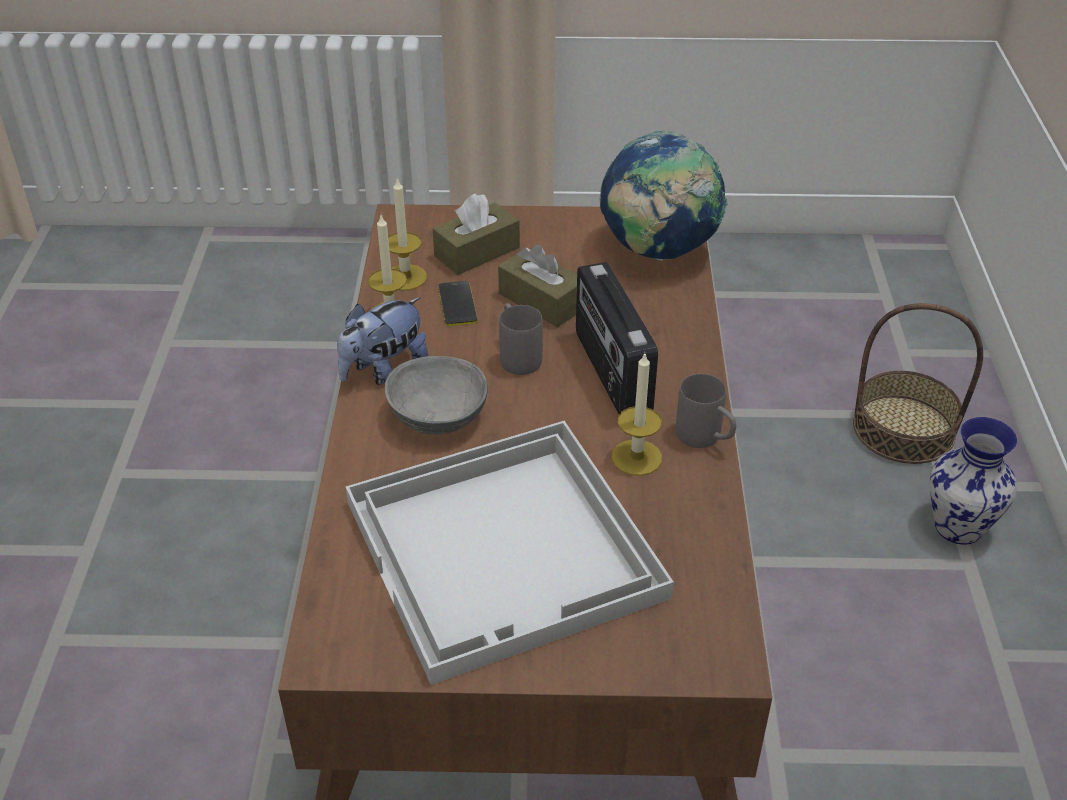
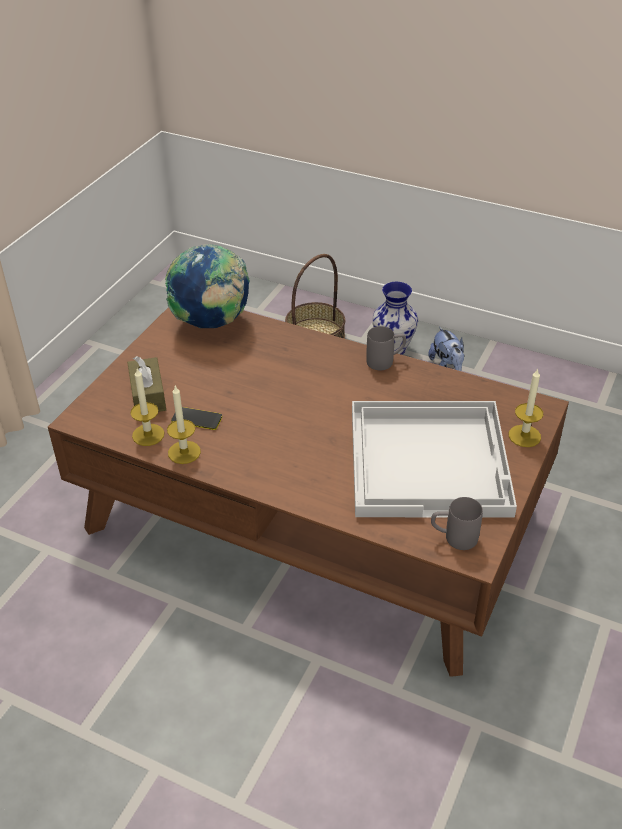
camera: 65 degrees left, 0 degrees up
plush toy [337,297,428,385] -> plush toy moved to [428,326,465,371]
grey bowl [385,356,488,435] -> none
brown tissue box [498,244,577,327] -> none
grey mug [499,303,543,375] -> grey mug moved to [431,497,483,550]
radio [576,262,658,415] -> none
candle [612,354,662,476] -> candle moved to [509,368,543,447]

